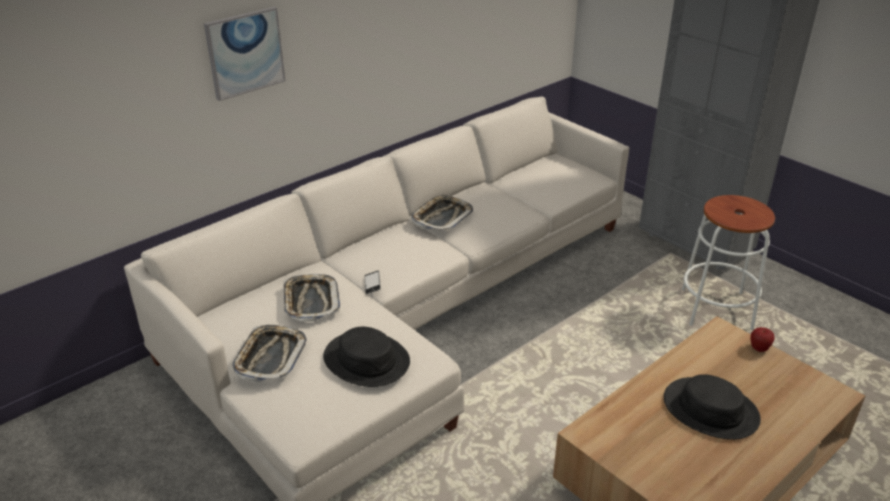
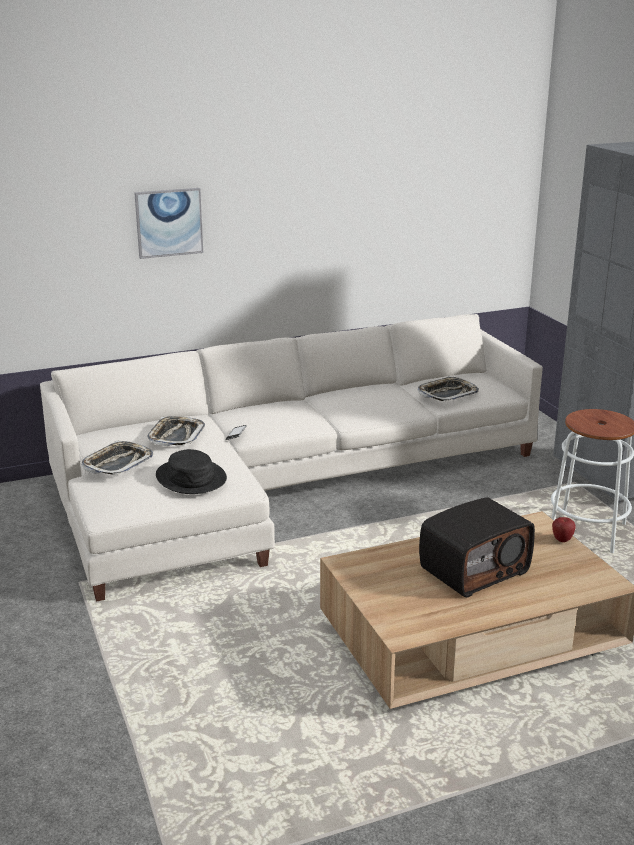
camera: 20 degrees right, 10 degrees down
tray [412,195,473,231] -> tray moved to [417,376,479,401]
black hat [664,374,761,440] -> radio [419,497,535,597]

